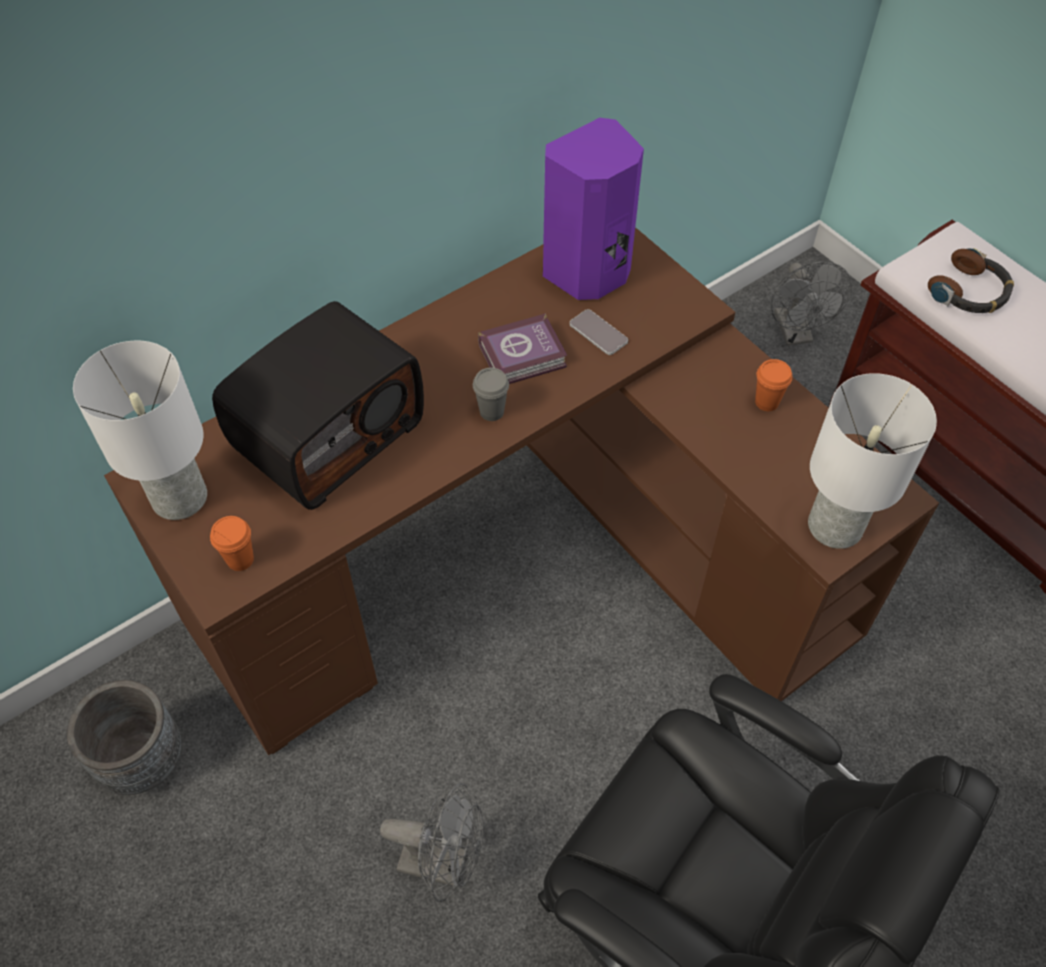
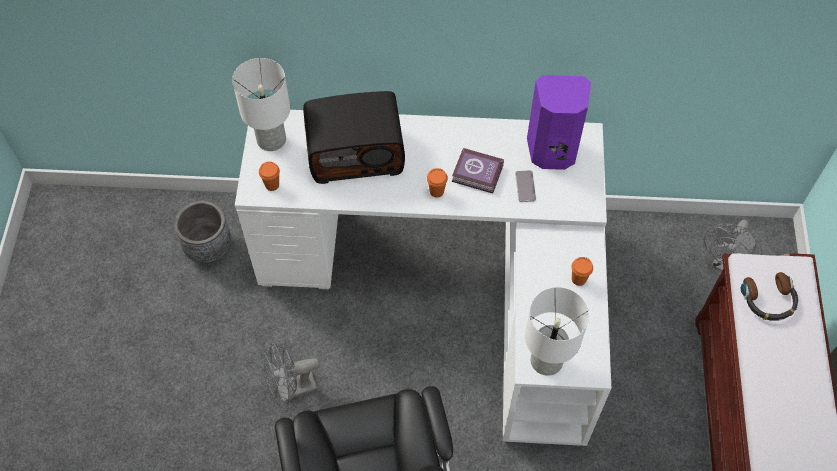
camera: 40 degrees right, 5 degrees up
brown desk [104,227,939,755] -> white desk [235,110,611,446]
grey fan [380,783,483,902] -> grey fan turned 105 degrees clockwise [262,343,320,404]
grey cup [473,368,509,421] -> orange cup [427,168,448,198]

